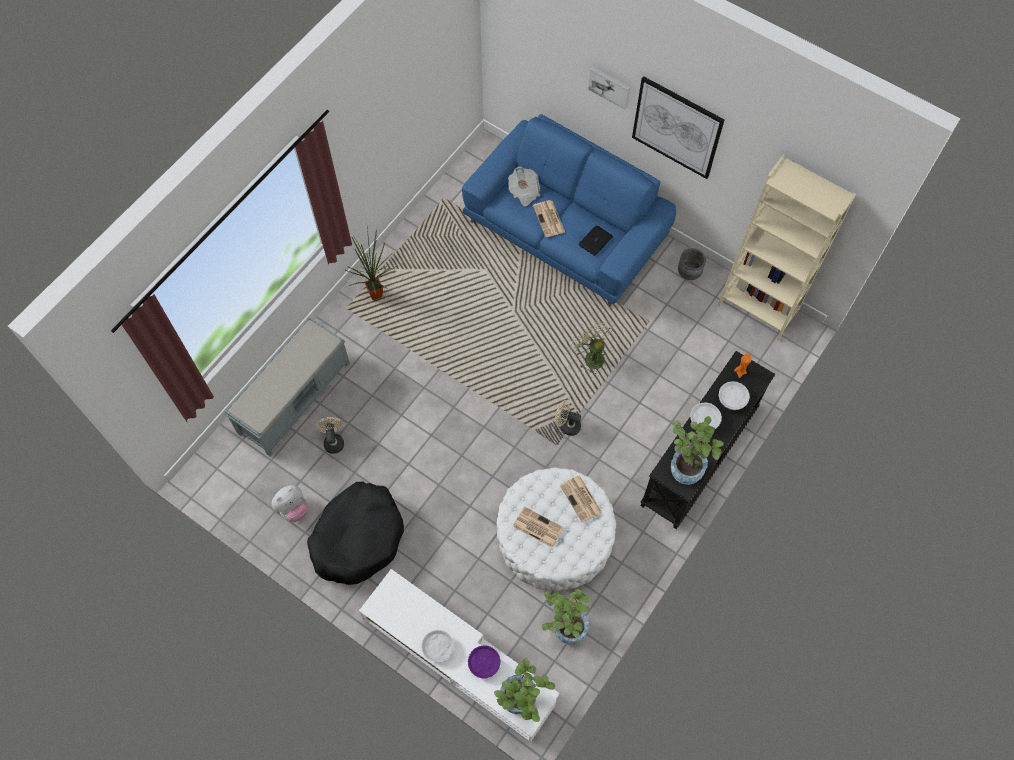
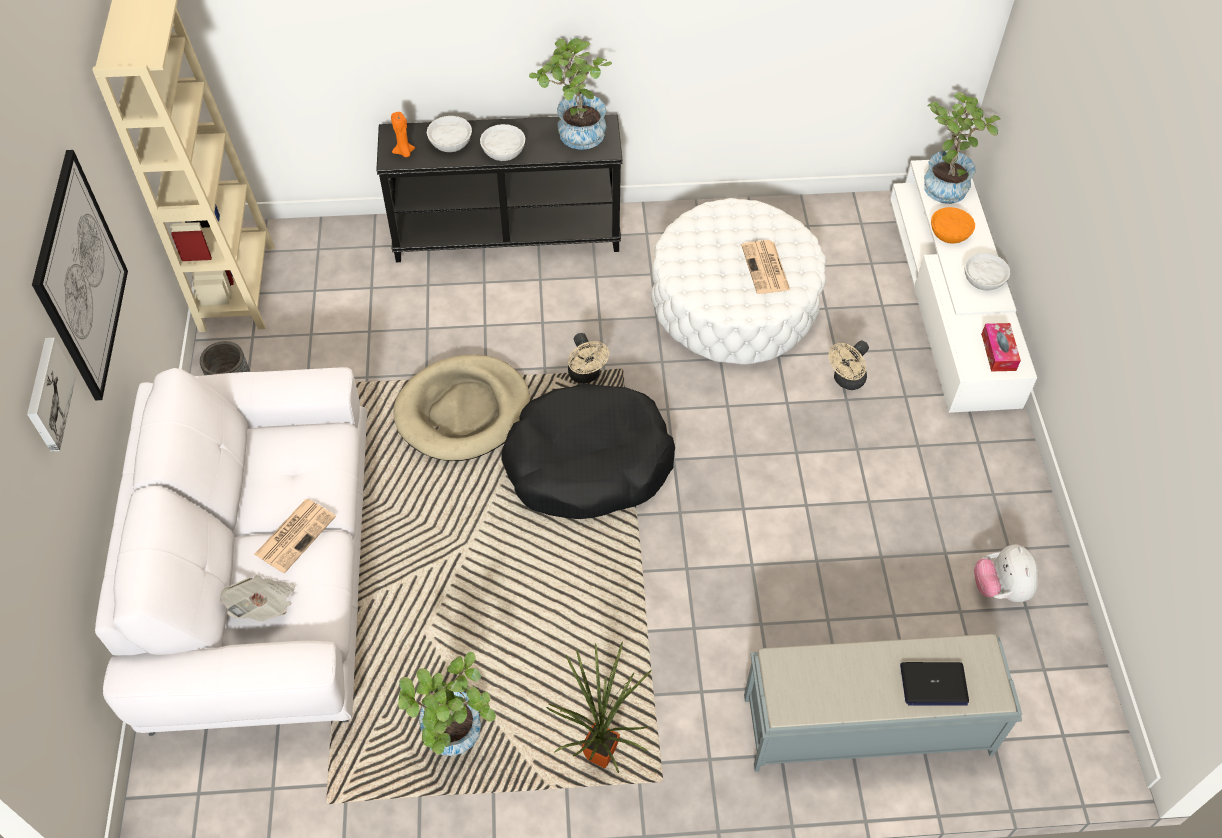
camera: 130 degrees left, 10 degrees down
plush toy [272,485,309,522] -> plush toy turned 105 degrees counterclockwise [974,545,1038,602]
black dog bed [307,482,404,585] -> black dog bed moved to [501,383,675,519]
beige fan [316,417,344,454] -> beige fan moved to [828,341,869,390]
blue sofa [462,114,676,306] -> white sofa [95,367,368,736]
purple bowl [468,645,500,678] -> orange bowl [931,207,975,244]
potted plant [542,589,593,645] -> potted plant moved to [398,652,496,756]
newspaper [560,475,602,523] -> none
green fan [570,322,613,374] -> beige dog bed [393,355,530,461]
laptop [579,225,613,256] -> laptop moved to [900,662,969,706]
none -> tissue box [981,323,1021,371]

